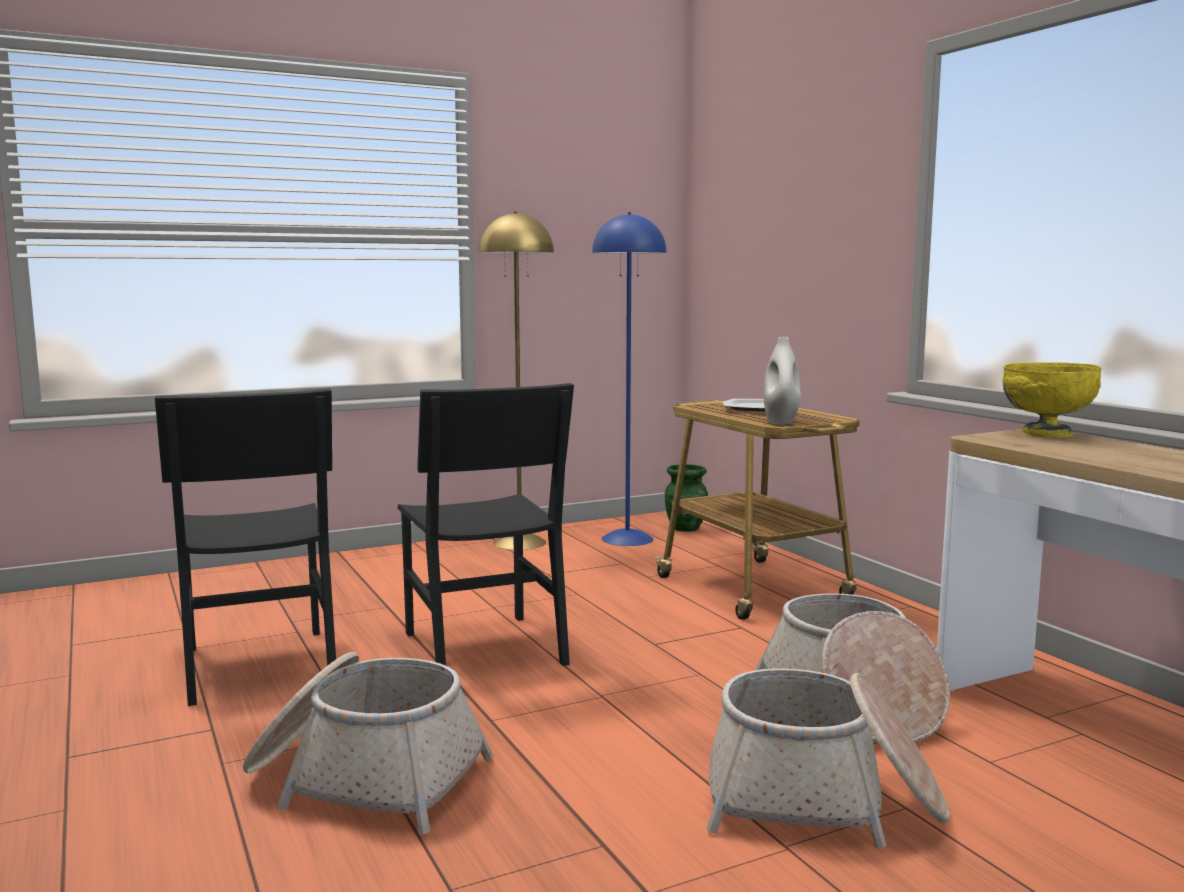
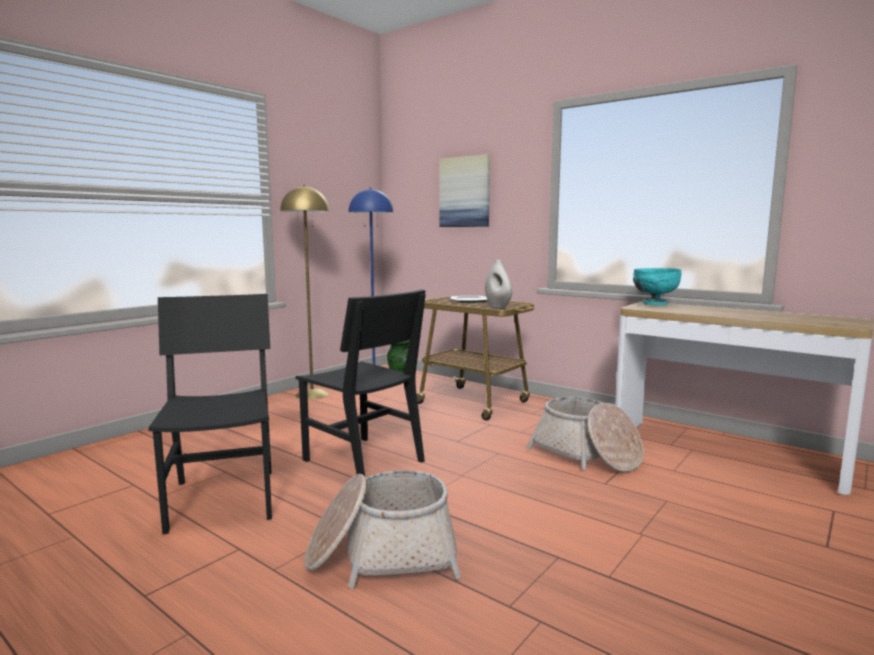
camera: 25 degrees left, 0 degrees up
black chair [155,389,336,706] -> black chair turned 150 degrees counterclockwise [148,294,272,534]
basket [706,668,950,848] -> none
yellow bowl [1002,362,1102,438] -> turquoise bowl [633,268,682,305]
none -> picture [439,154,490,227]

